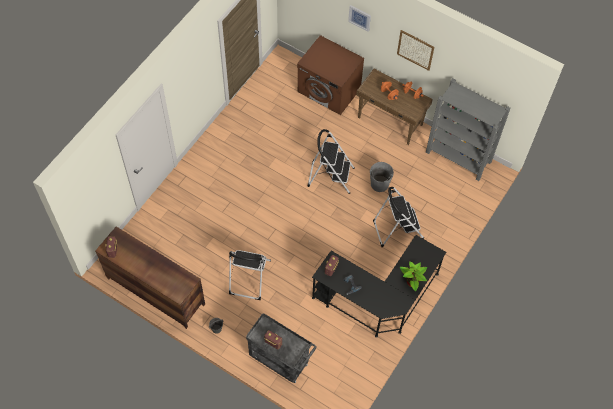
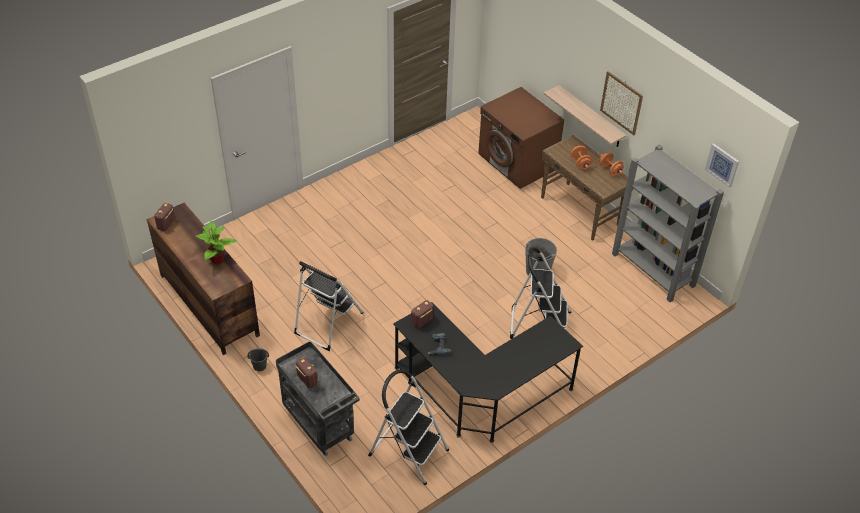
camera: 20 degrees right, 15 degrees down
step ladder [308,129,355,194] -> step ladder moved to [368,370,449,485]
picture [348,5,371,32] -> picture moved to [705,143,739,188]
potted plant [400,261,427,291] -> potted plant moved to [195,221,237,264]
none -> shelf [543,85,627,147]

